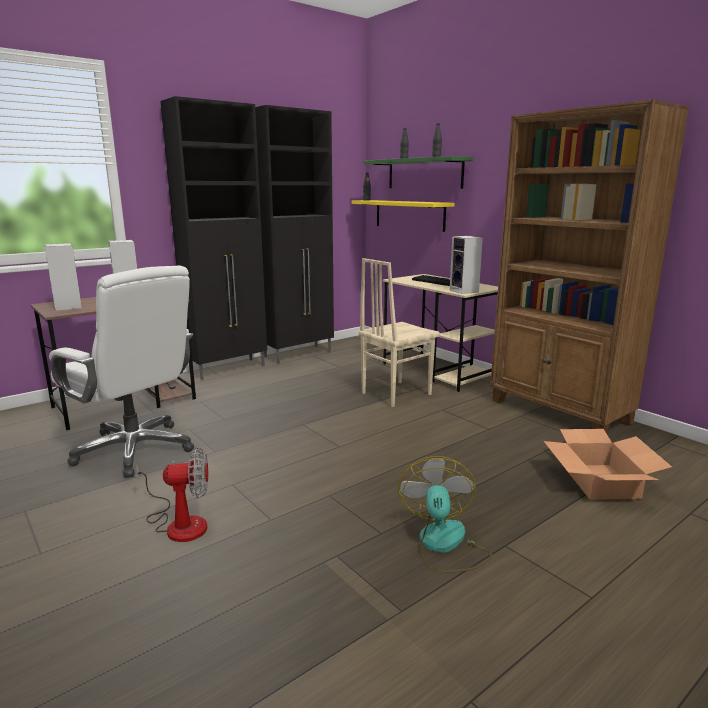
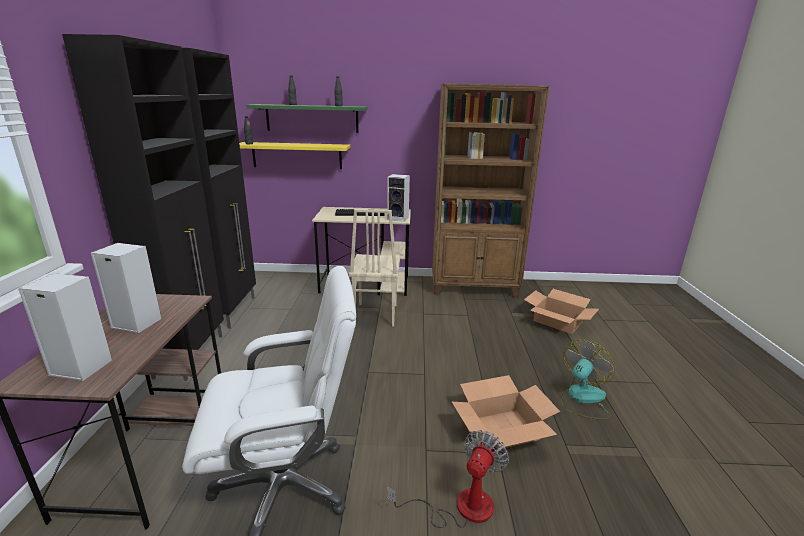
camera: 50 degrees left, 5 degrees up
fan [398,456,492,572] -> fan turned 90 degrees clockwise [561,339,615,419]
none -> cardboard box [451,375,560,449]

